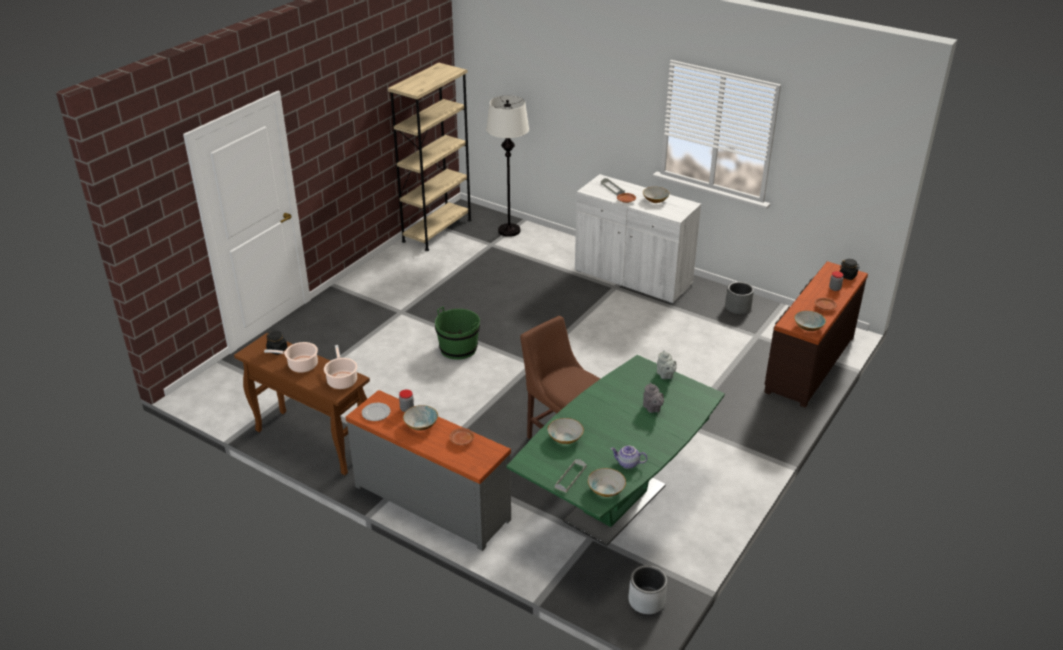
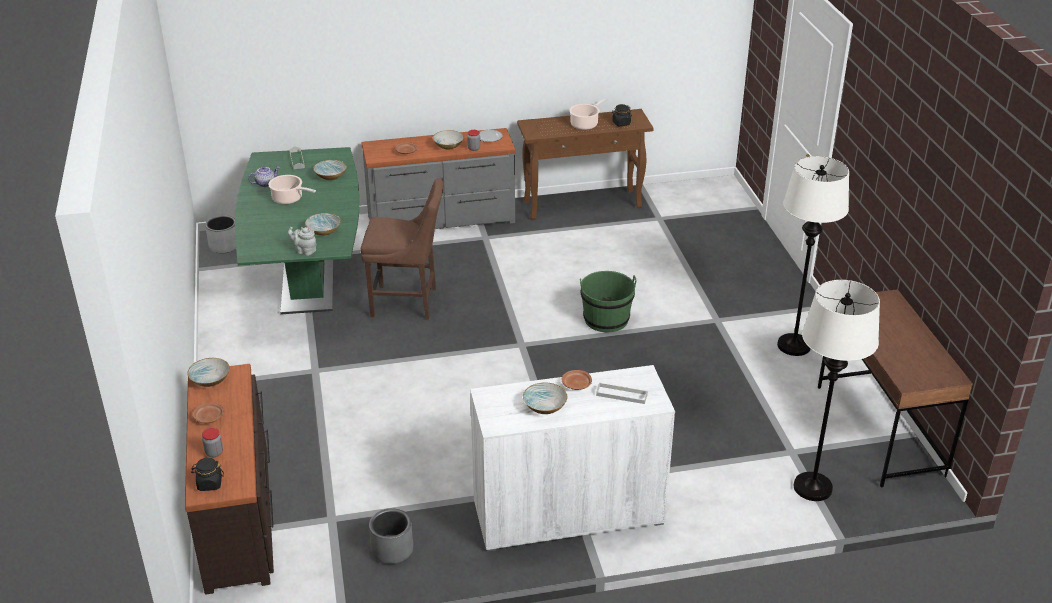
camera: 135 degrees right, 0 degrees up
cooking pot [324,345,357,389] -> cooking pot moved to [268,175,316,204]
beige bookcase [388,63,472,251] -> brown desk [818,289,973,487]
bowl [588,468,626,497] -> bowl moved to [305,213,341,236]
grey teapot [643,383,664,413] -> none
none -> white floor lamp [777,156,849,356]

